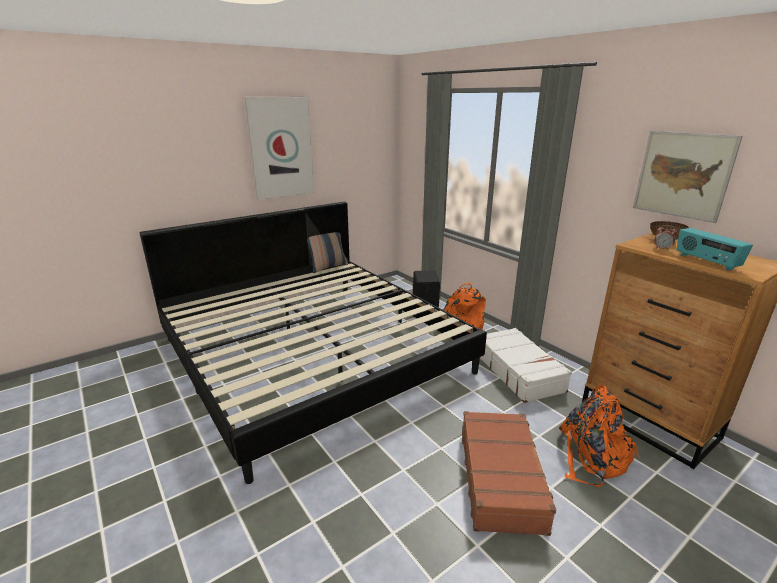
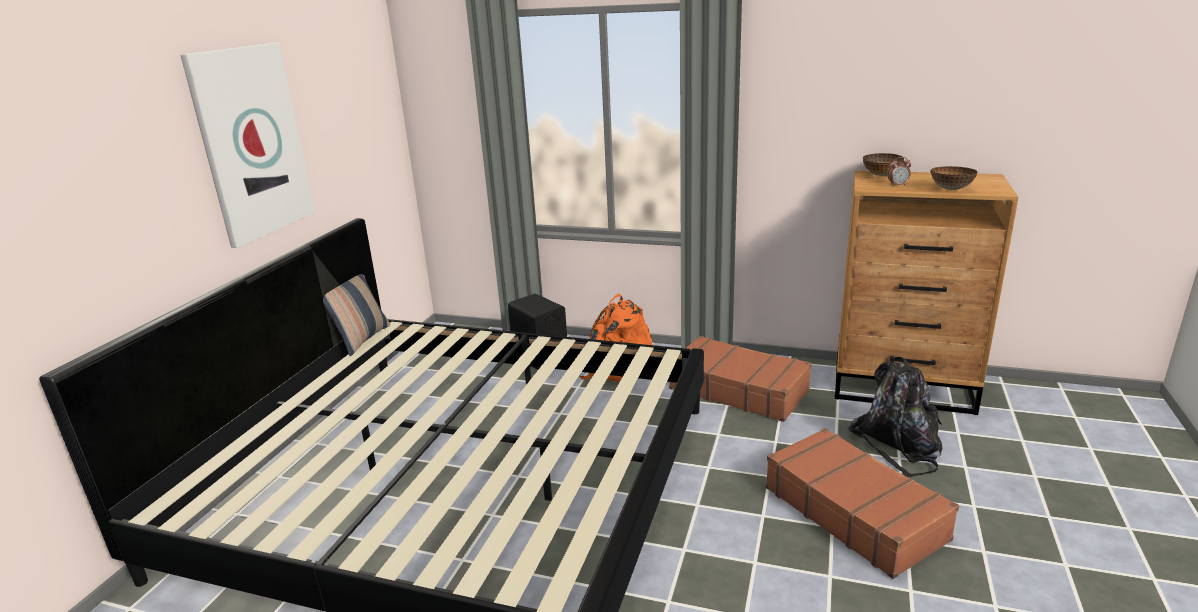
camera: 35 degrees left, 0 degrees up
white suitcase [480,328,572,403] -> brown suitcase [669,336,812,422]
orange backpack [559,385,640,487] -> black backpack [848,357,942,477]
picture [633,131,743,223] -> none
radio [677,228,753,271] -> bowl [930,166,978,190]

